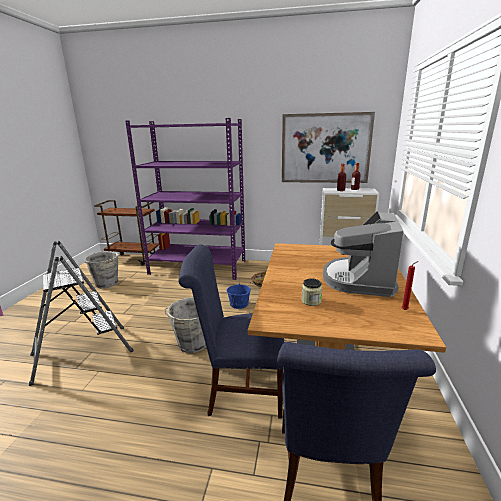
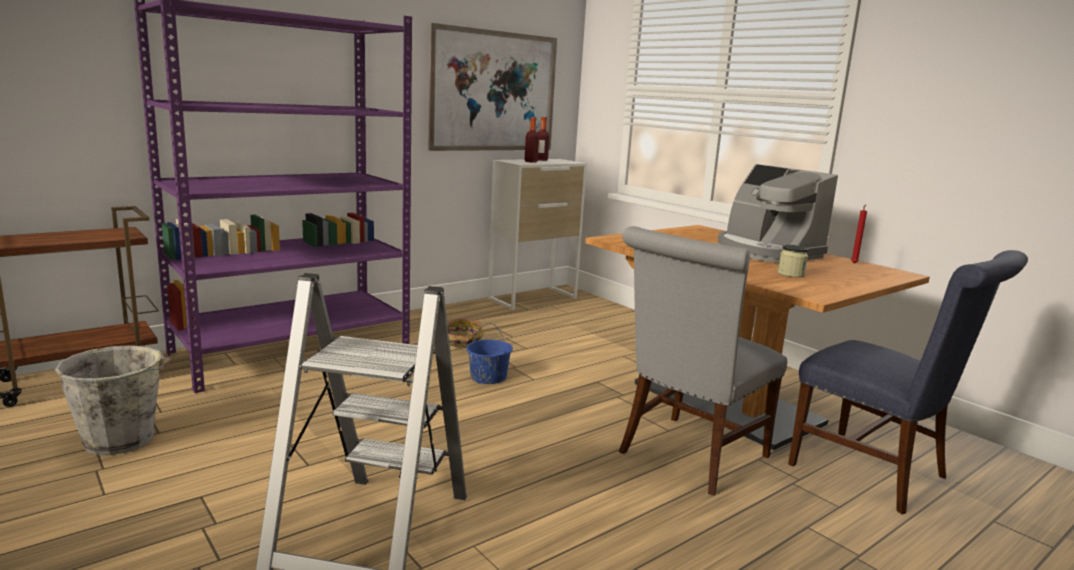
camera: 50 degrees left, 5 degrees down
grey bucket [164,297,206,353] -> none
blue chair [178,244,284,418] -> grey chair [619,226,787,496]

